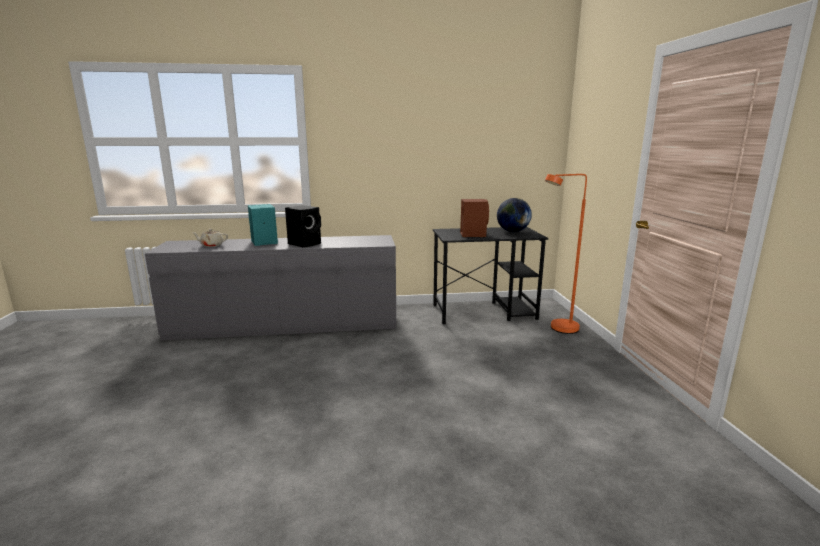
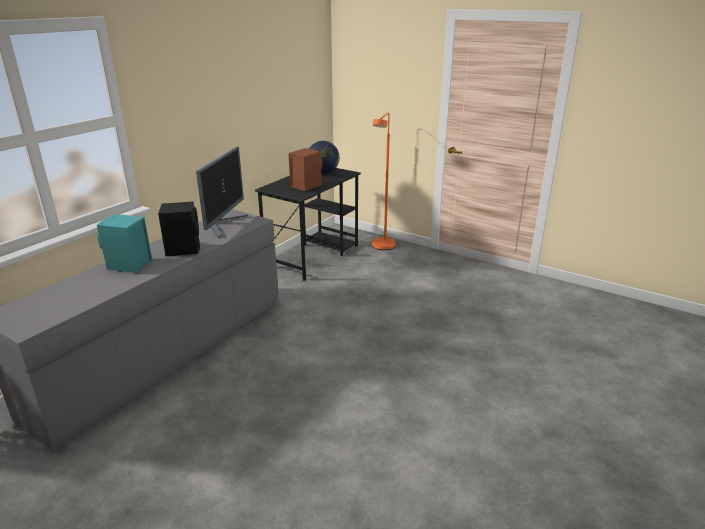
camera: 50 degrees left, 10 degrees up
beige teapot [193,229,228,247] -> none
none -> monitor [196,147,248,238]

